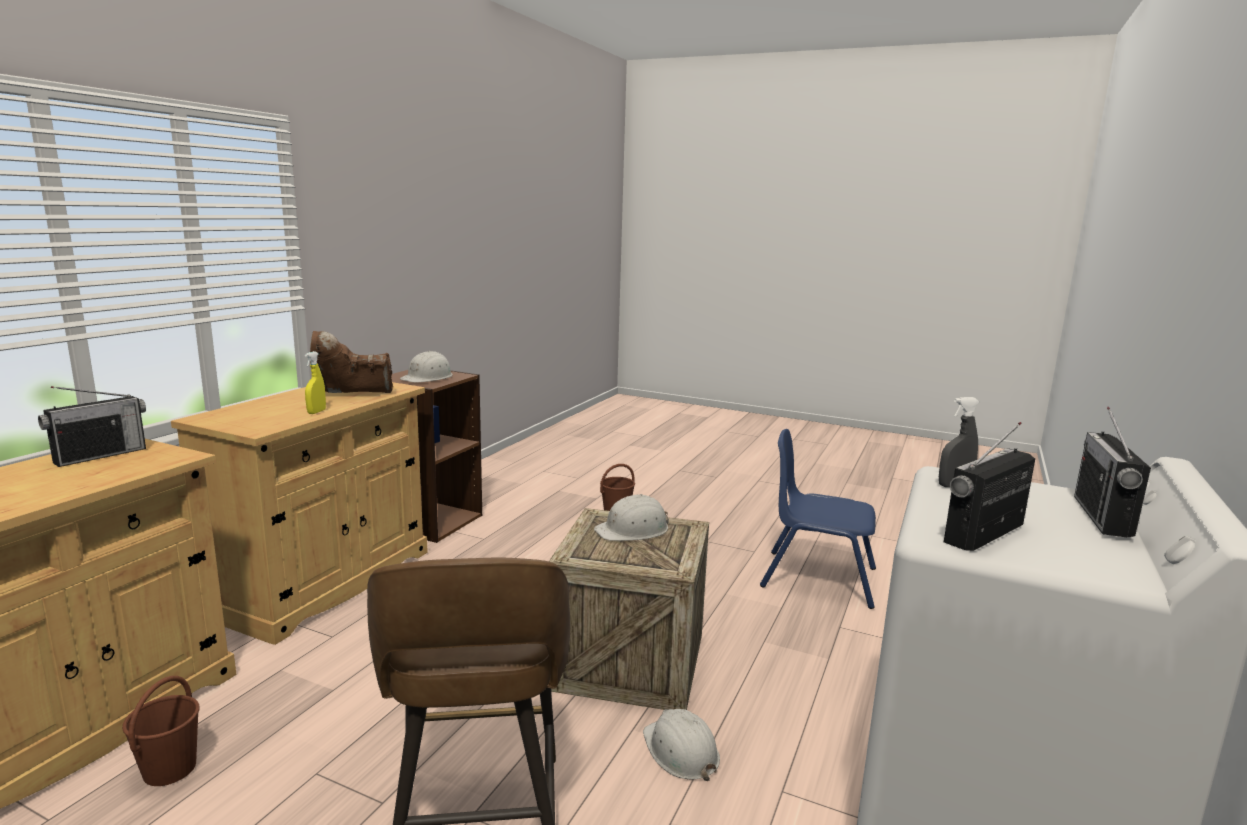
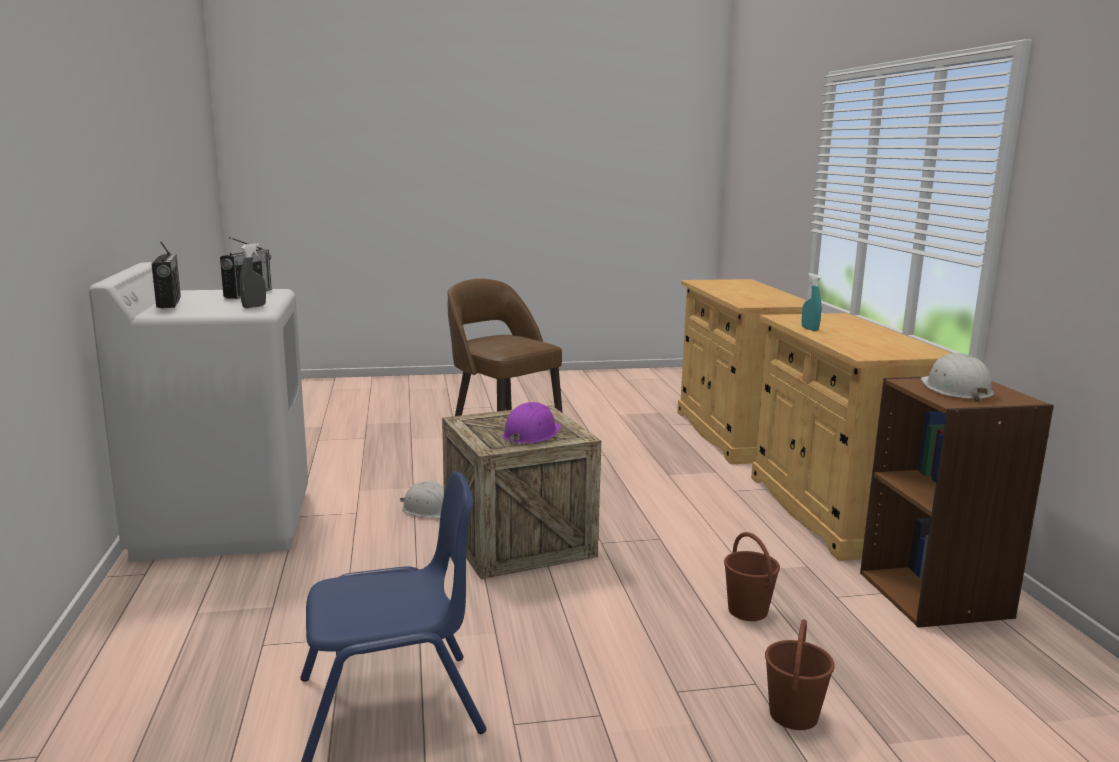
camera: 145 degrees right, 0 degrees up
radio [38,386,146,467] -> none
brown bucket [122,676,200,786] -> brown bucket moved to [724,532,780,621]
yellow spray bottle [305,351,326,414] -> turquoise spray bottle [802,273,821,331]
brown boot [310,331,393,393] -> none
white hard hat [594,494,669,541] -> purple hard hat [502,402,561,445]

